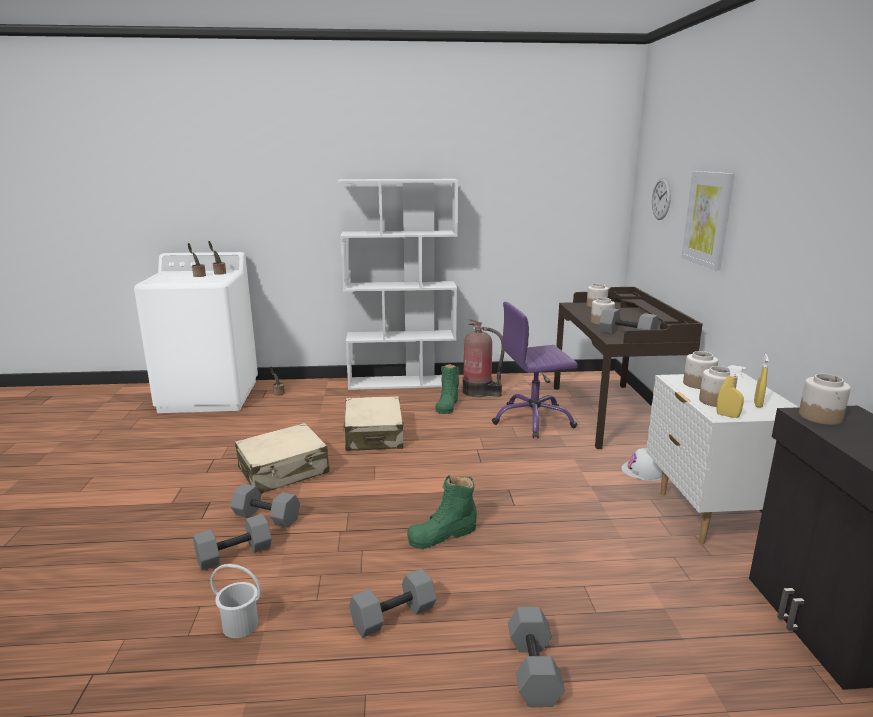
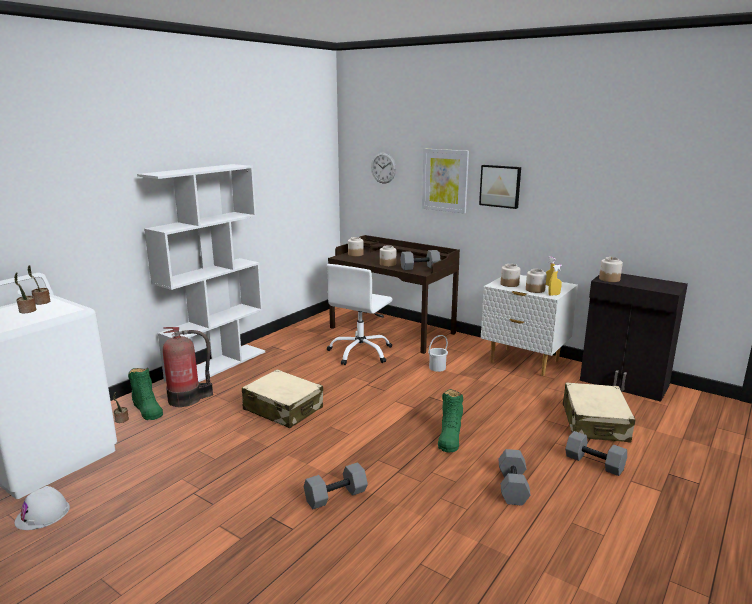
camera: 50 degrees left, 0 degrees up
grey dumbbell [193,514,272,570] -> none
white bucket [210,564,261,638] -> white bucket moved to [428,335,448,372]
beige suitcase [235,423,330,494] -> beige suitcase moved to [563,383,636,442]
green boot [435,364,459,414] -> green boot moved to [128,368,163,420]
fire extinguisher [463,319,505,397] -> fire extinguisher moved to [163,327,213,407]
purple office chair [492,302,578,439] -> white office chair [327,264,392,365]
white hard hat [622,448,662,481] -> white hard hat moved to [14,486,70,530]
none -> picture [479,165,521,209]

